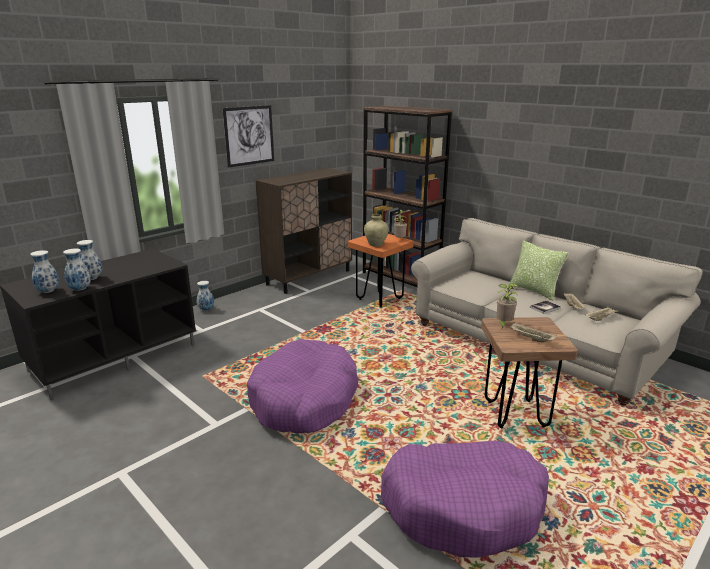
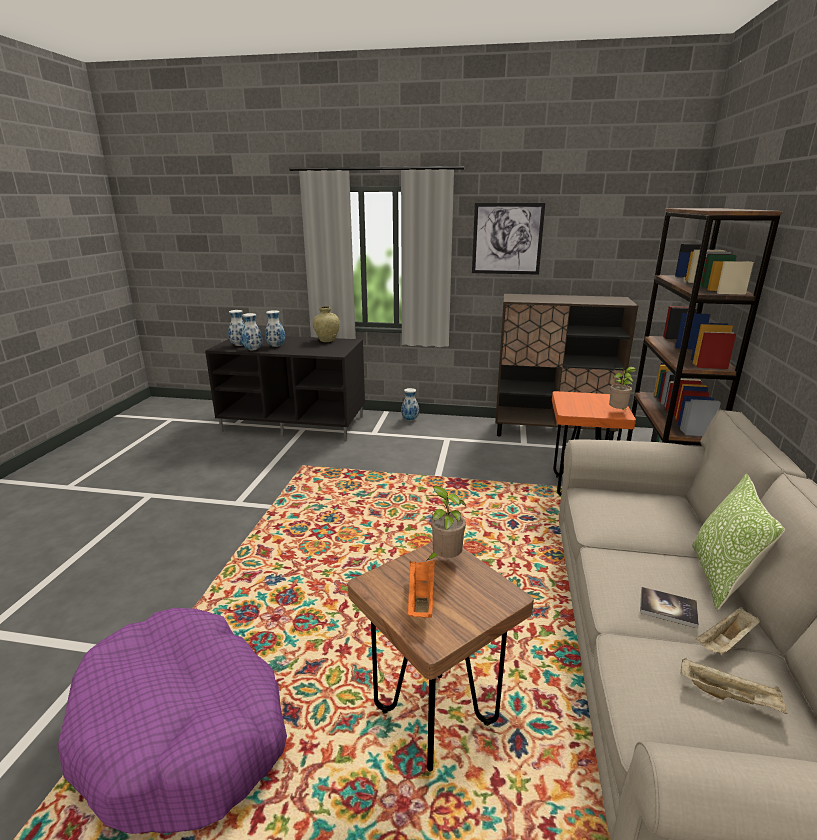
camera: 55 degrees right, 0 degrees up
purple dog bed [247,339,359,434] -> none
beige vase [364,214,388,247] -> beige vase moved to [313,306,340,342]
beige tray [510,323,557,342] -> orange tray [407,560,435,618]

